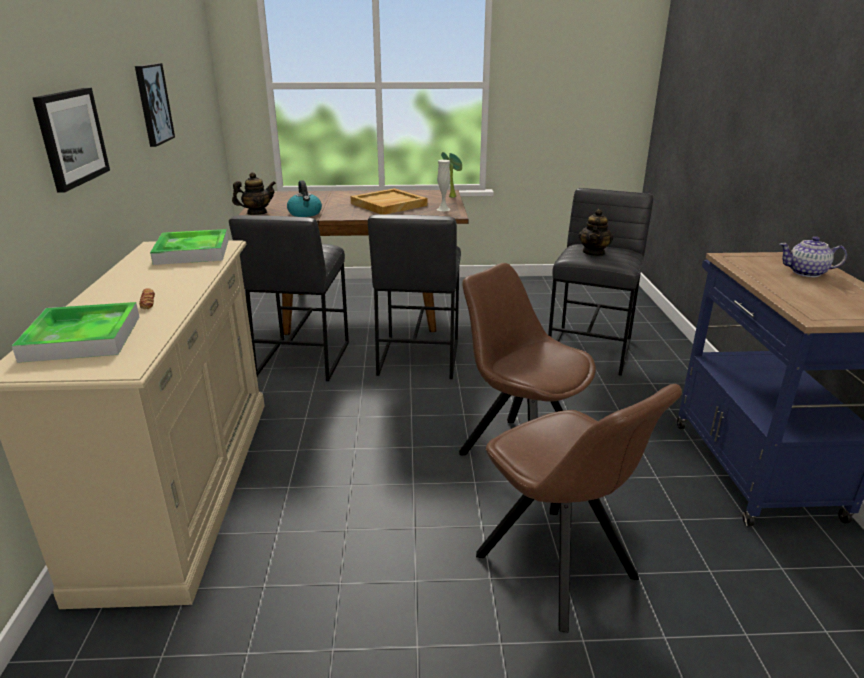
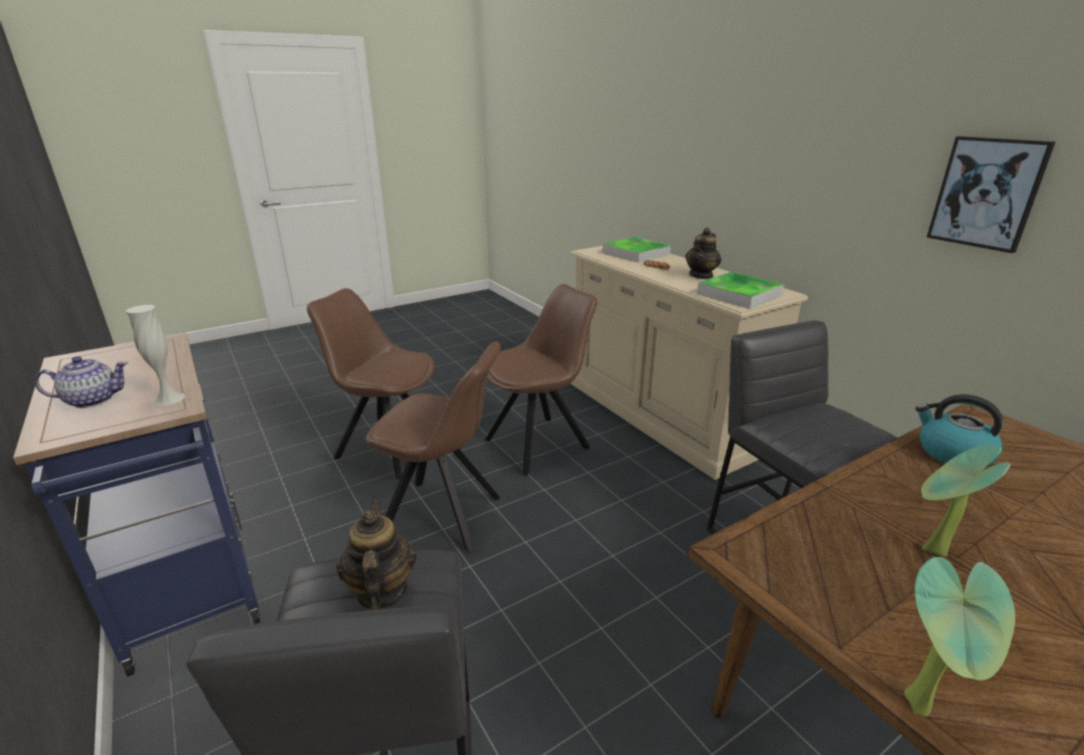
camera: 150 degrees right, 0 degrees up
picture [33,88,110,193] -> none
teapot [232,172,276,215] -> teapot moved to [685,228,721,279]
beige tray [350,188,427,214] -> potted plant [921,445,1010,557]
grey stool [368,214,461,379] -> none
white vase [437,160,450,211] -> white vase moved to [125,305,185,406]
none -> brown chair [485,284,597,476]

